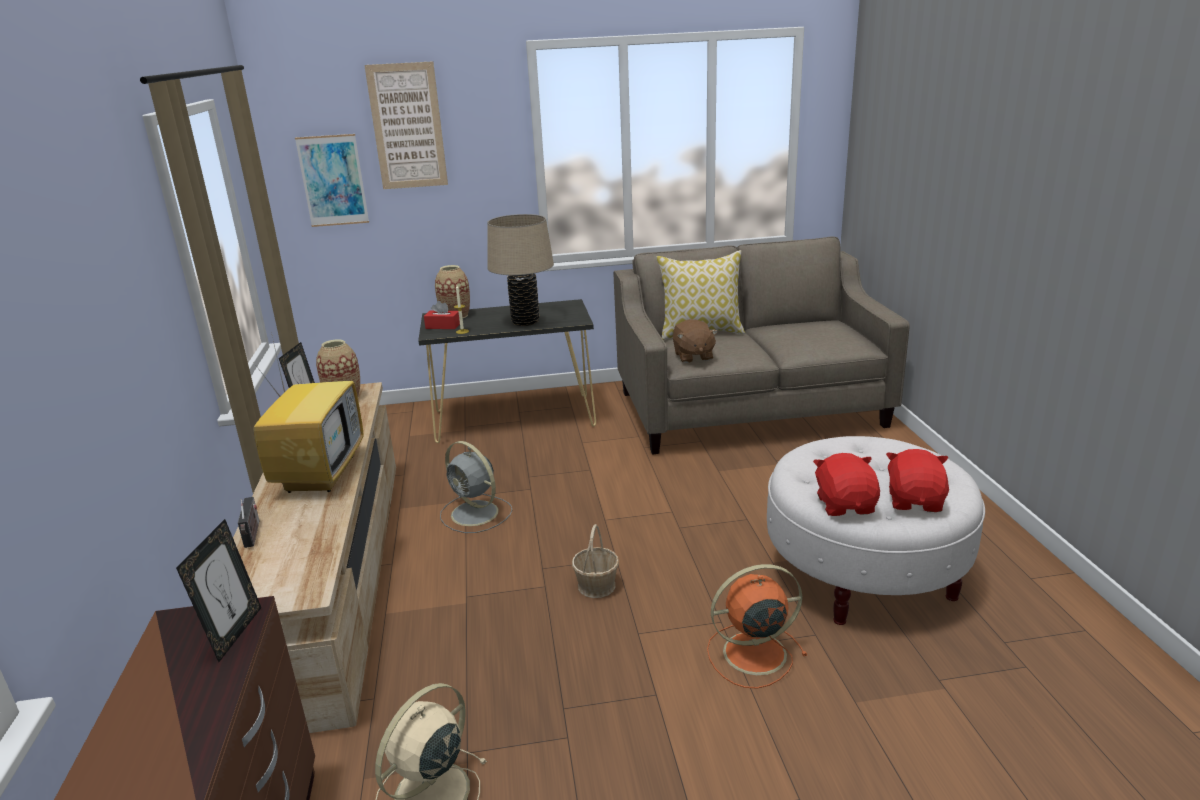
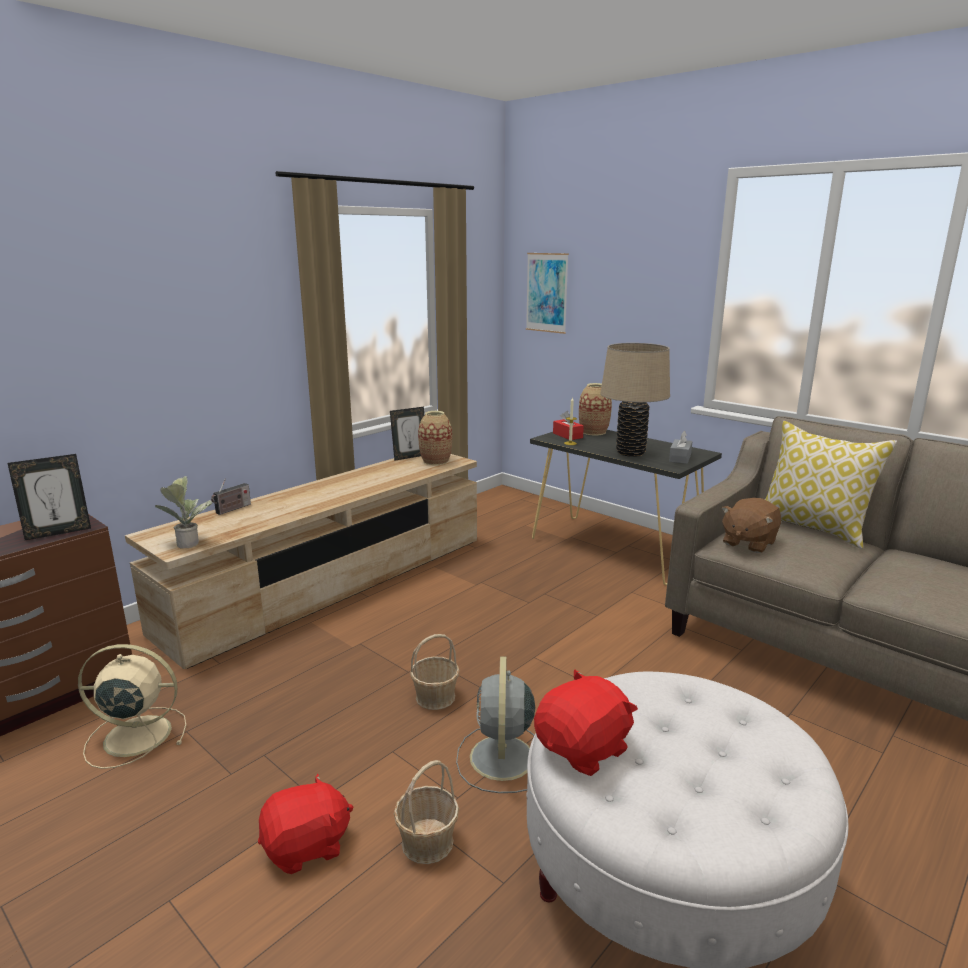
camera: 50 degrees right, 5 degrees down
television [253,337,364,493] -> none
picture [364,61,448,189] -> none
grey fan [440,441,512,533] -> grey fan moved to [456,656,535,793]
orange fan [707,564,807,689] -> basket [394,760,459,864]
red plush toy [886,449,949,512] -> red plush toy moved to [258,773,353,874]
none -> potted plant [155,476,213,549]
none -> grey tissue box [669,431,692,464]

